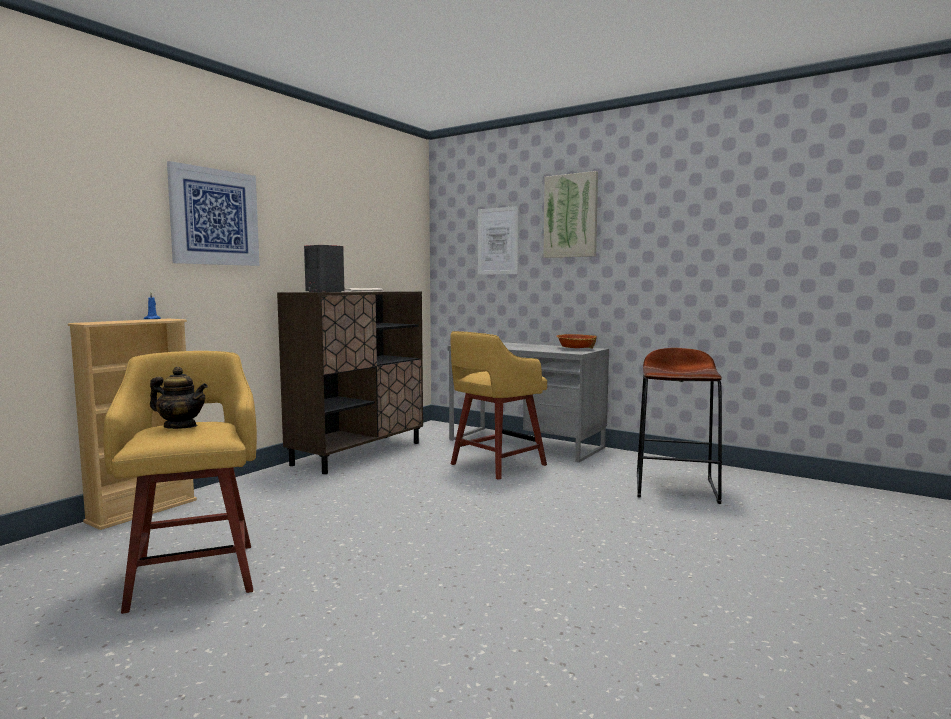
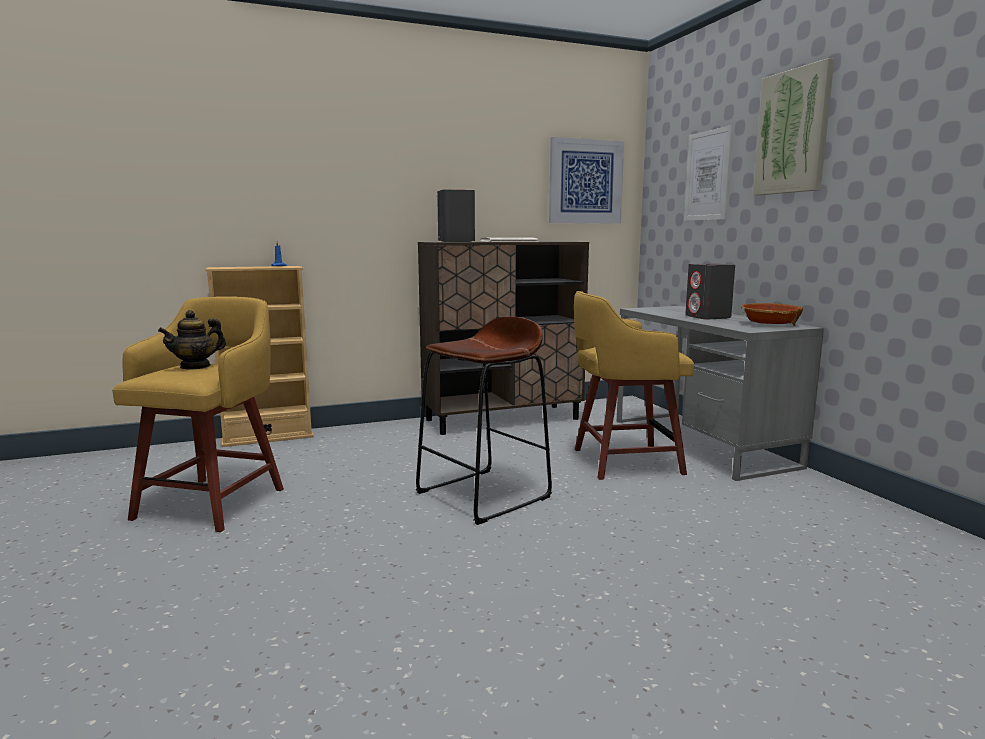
camera: 35 degrees right, 5 degrees up
teapot [150,367,208,429] -> teapot turned 90 degrees clockwise [158,310,226,370]
picture [167,161,259,266] -> picture moved to [549,137,624,224]
brown stool [637,348,722,504] -> brown stool moved to [416,316,552,525]
none -> grey speaker [685,264,735,320]

